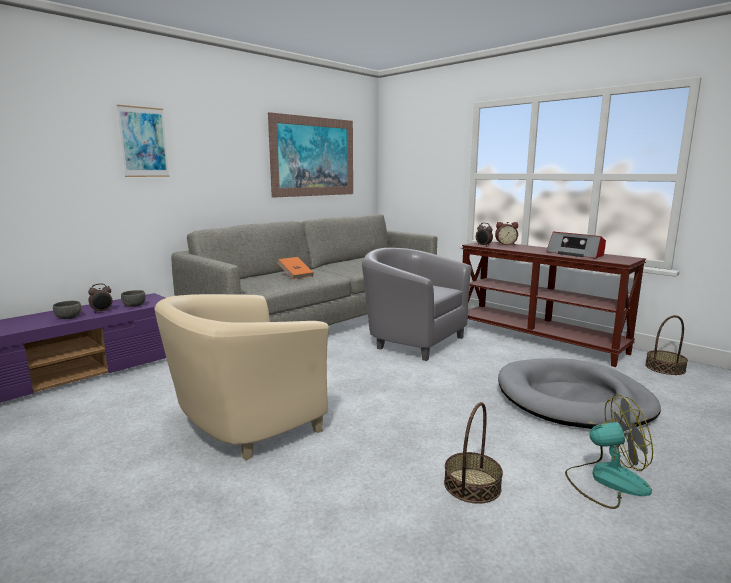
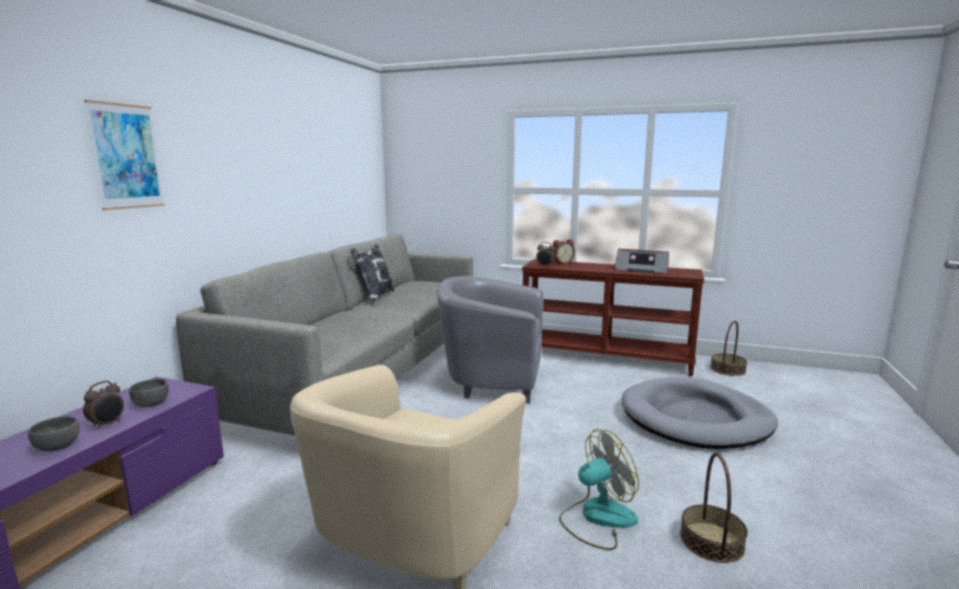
camera: 25 degrees left, 0 degrees up
picture [268,112,353,198] -> none
orange book [278,257,314,279] -> none
fan [565,394,653,509] -> fan moved to [559,429,639,550]
none -> pillow [351,244,394,304]

